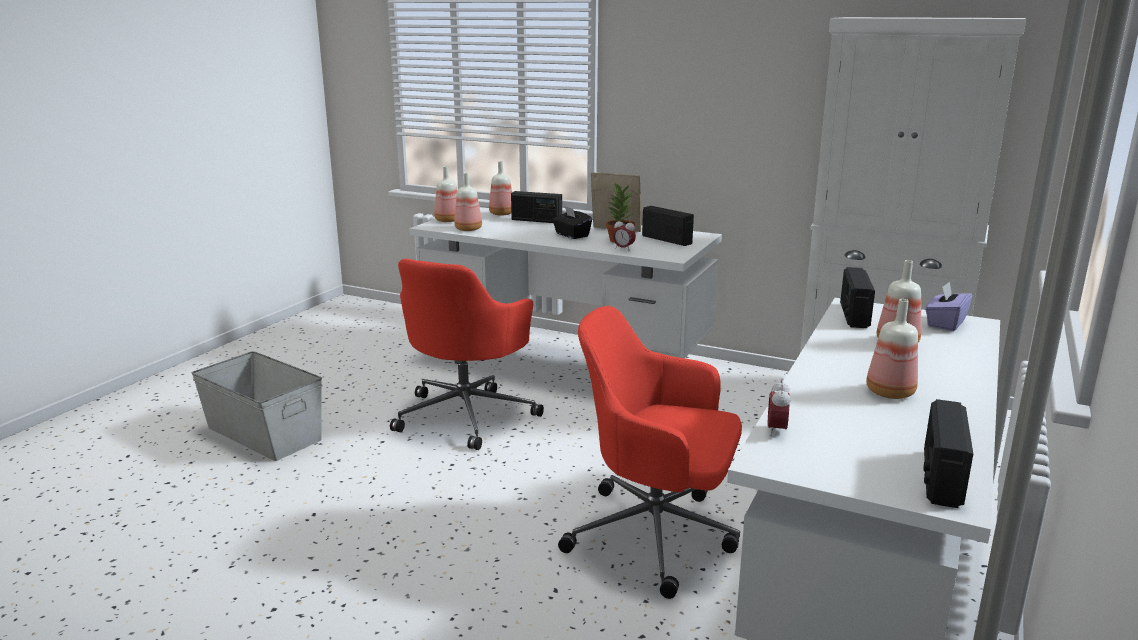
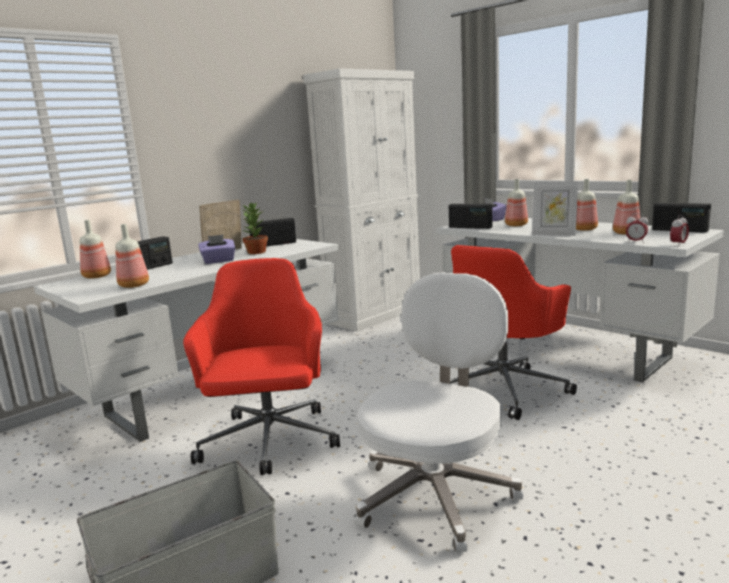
camera: 70 degrees left, 5 degrees down
red office chair [390,258,544,450] -> red office chair turned 135 degrees counterclockwise [183,258,340,475]
bottle [434,166,457,222] -> bottle moved to [613,180,640,235]
black tissue box [552,206,592,239] -> purple tissue box [198,235,236,264]
alarm clock [613,218,636,251] -> alarm clock moved to [670,215,689,244]
none -> white office chair [355,272,523,553]
none -> picture frame [532,181,578,236]

